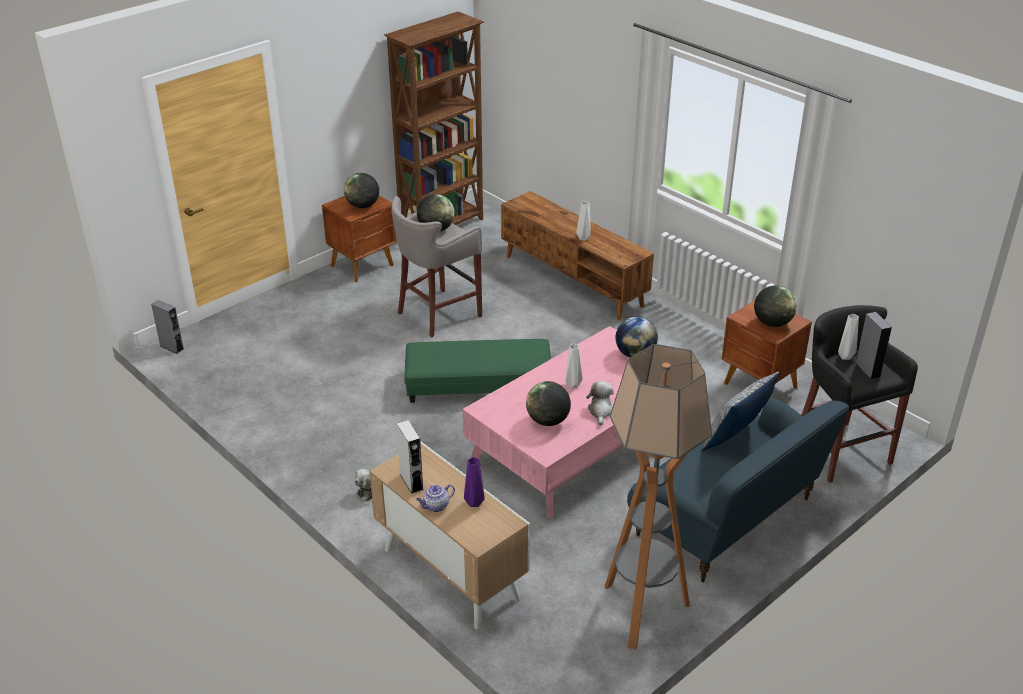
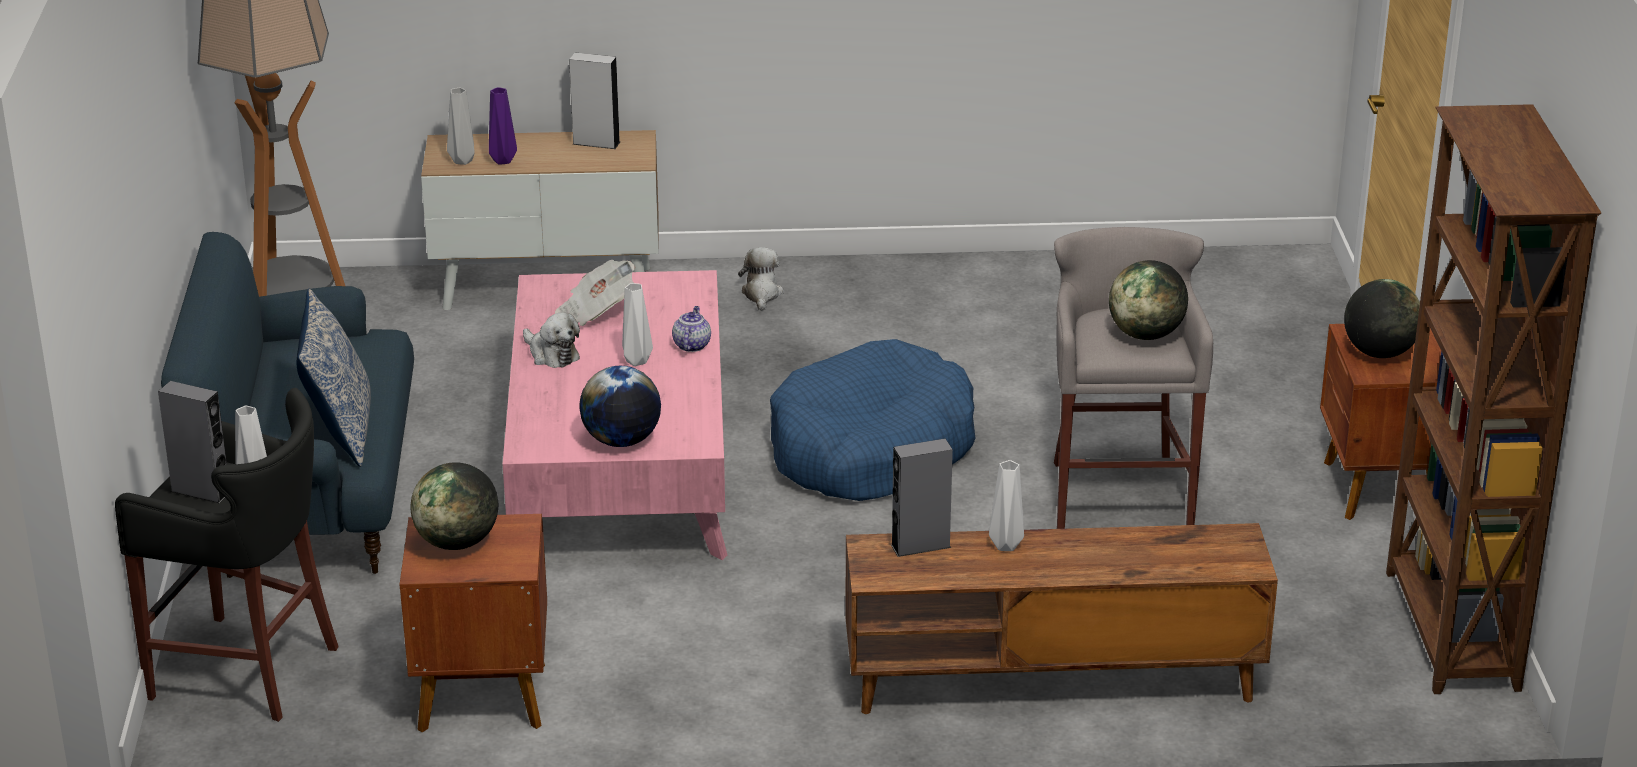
camera: 130 degrees right, 5 degrees down
grey speaker [151,300,184,354] -> grey speaker moved to [891,438,953,557]
green ottoman [404,339,551,403] -> blue dog bed [770,339,976,501]
teapot [416,484,455,512] -> teapot moved to [672,306,711,352]
globe [526,381,571,426] -> newspaper [555,260,636,326]
none -> grey vase [447,87,475,165]

